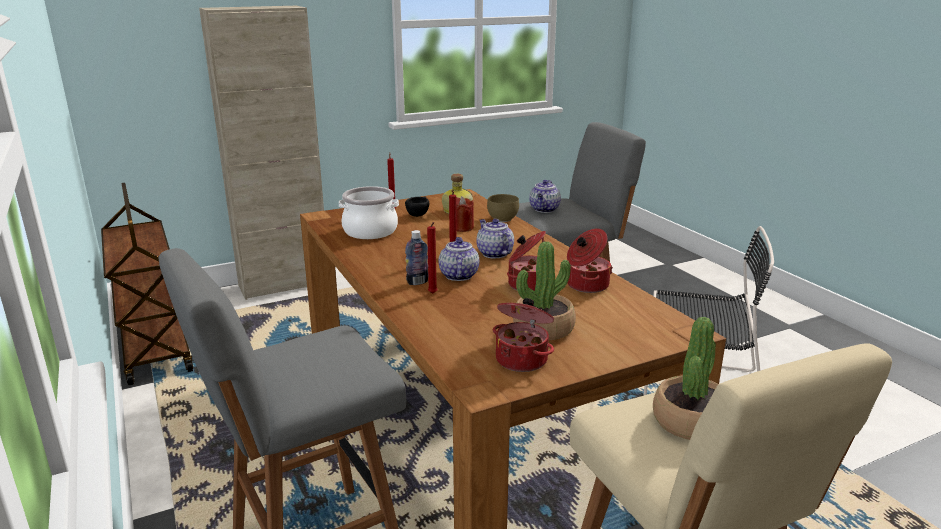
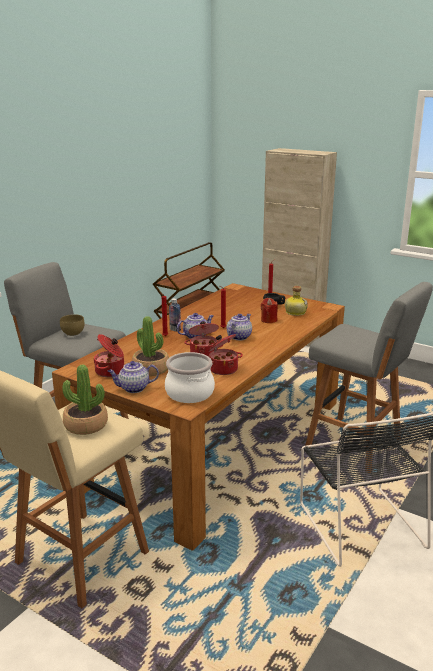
camera: 60 degrees right, 0 degrees up
cooking pot [339,186,399,239] -> cooking pot moved to [165,352,215,403]
brown bowl [487,194,519,222] -> brown bowl moved to [60,314,85,336]
teapot [529,180,561,213] -> teapot moved to [108,361,159,393]

